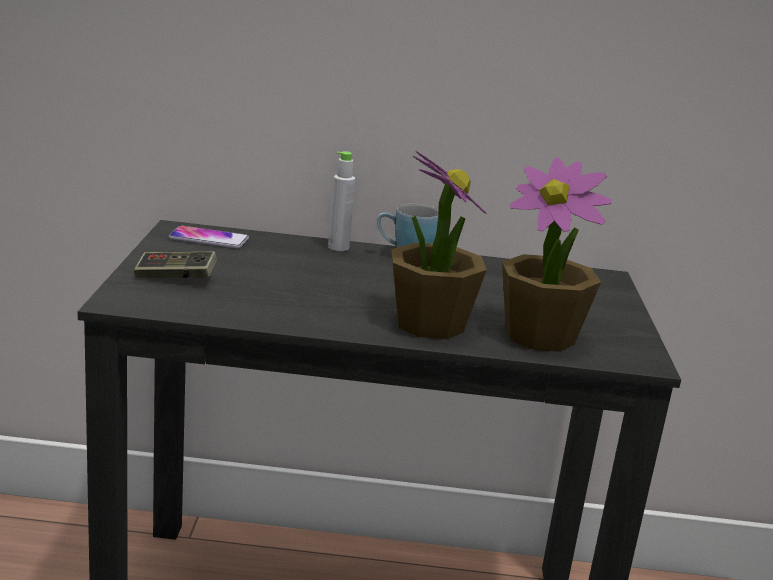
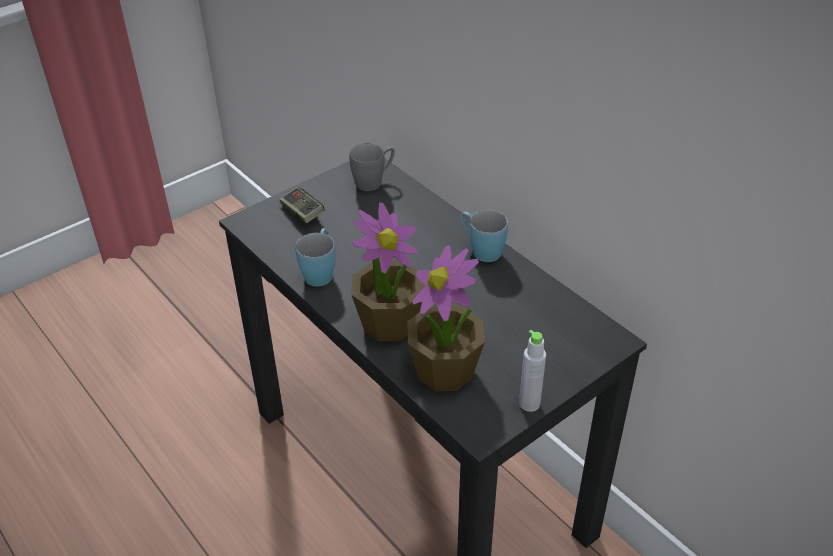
camera: 50 degrees right, 20 degrees up
phone [168,226,249,248] -> grey mug [349,143,395,191]
grey bottle [328,151,355,251] -> grey bottle moved to [519,330,546,412]
none -> blue mug [295,228,336,287]

